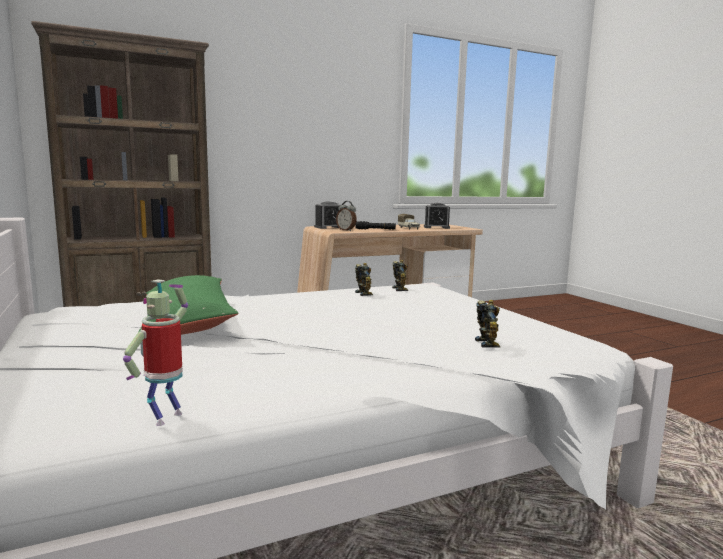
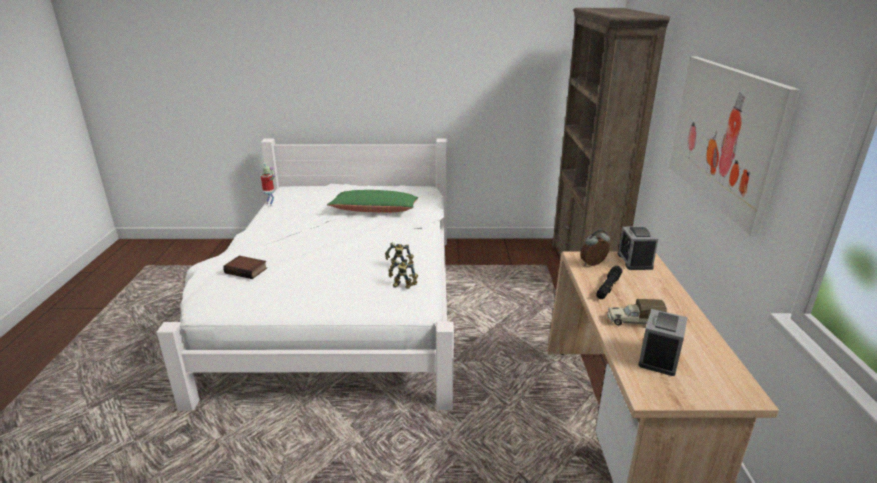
camera: 115 degrees right, 15 degrees up
toy robot [475,300,501,348] -> book [223,256,267,279]
none -> picture [669,56,800,236]

